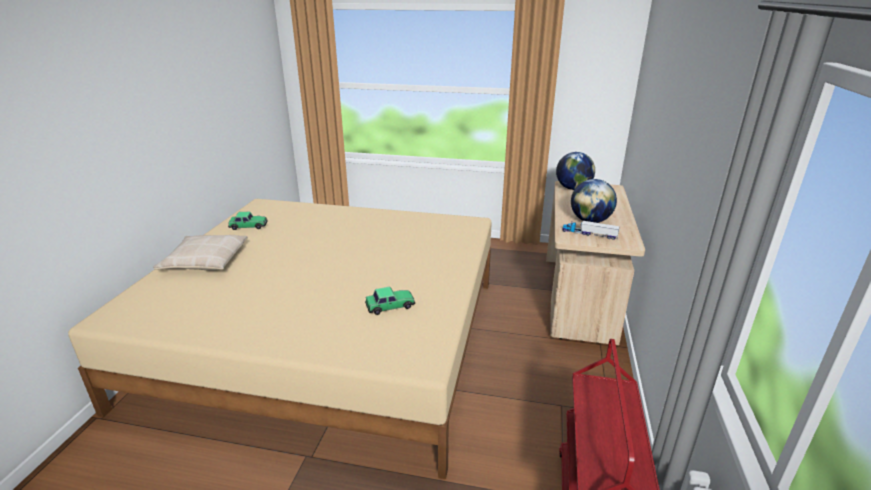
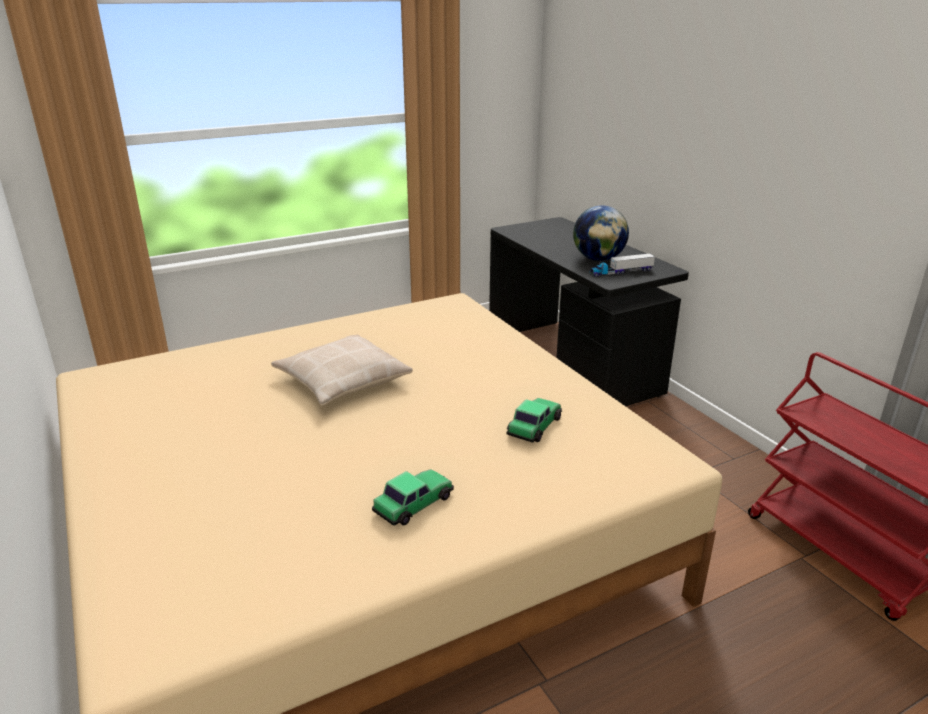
camera: 40 degrees left, 0 degrees up
beige pillow [153,235,247,271] -> beige pillow moved to [271,335,413,406]
toy car [228,212,268,230] -> toy car moved to [372,469,454,526]
beige desk [546,181,645,345] -> black desk [489,217,689,406]
globe [556,152,595,190] -> none

